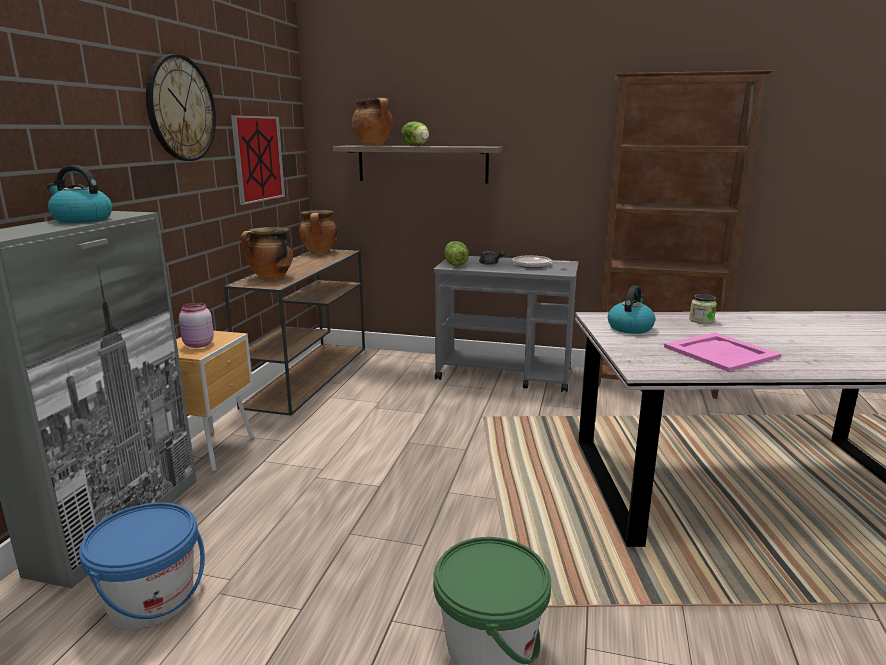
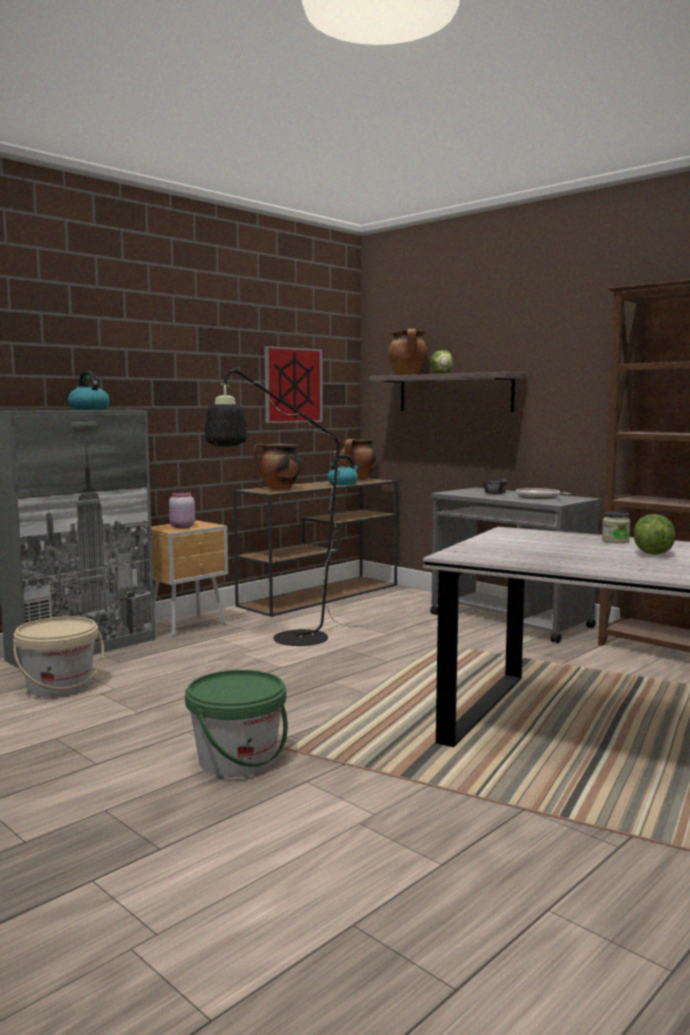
camera: 30 degrees right, 10 degrees down
blue bucket [79,502,205,629] -> beige bucket [13,616,104,697]
wall clock [146,54,216,161] -> none
lettuce [444,241,469,266] -> lettuce moved to [634,514,675,555]
kettle [608,285,655,334] -> kettle moved to [327,455,360,485]
pink tray [664,332,781,372] -> none
none -> black floor lamp [205,367,417,646]

